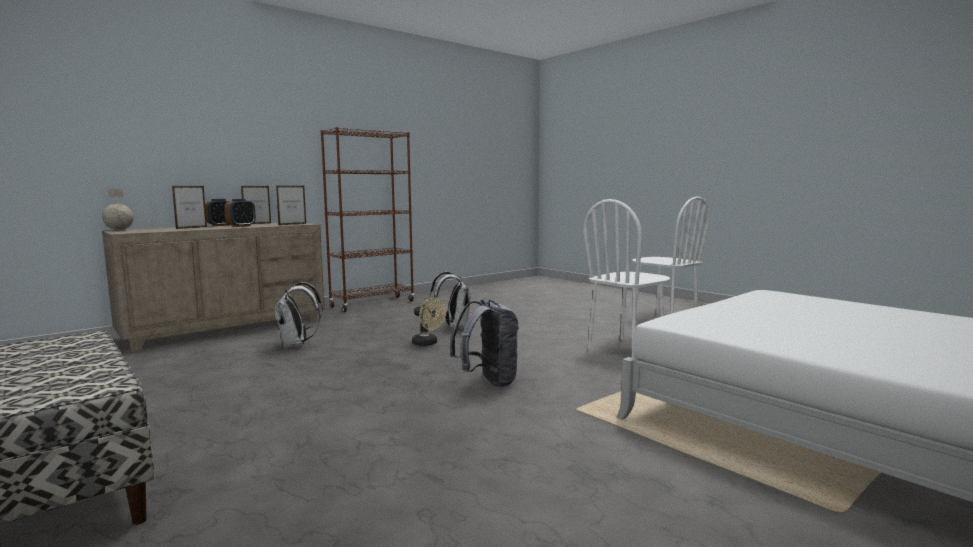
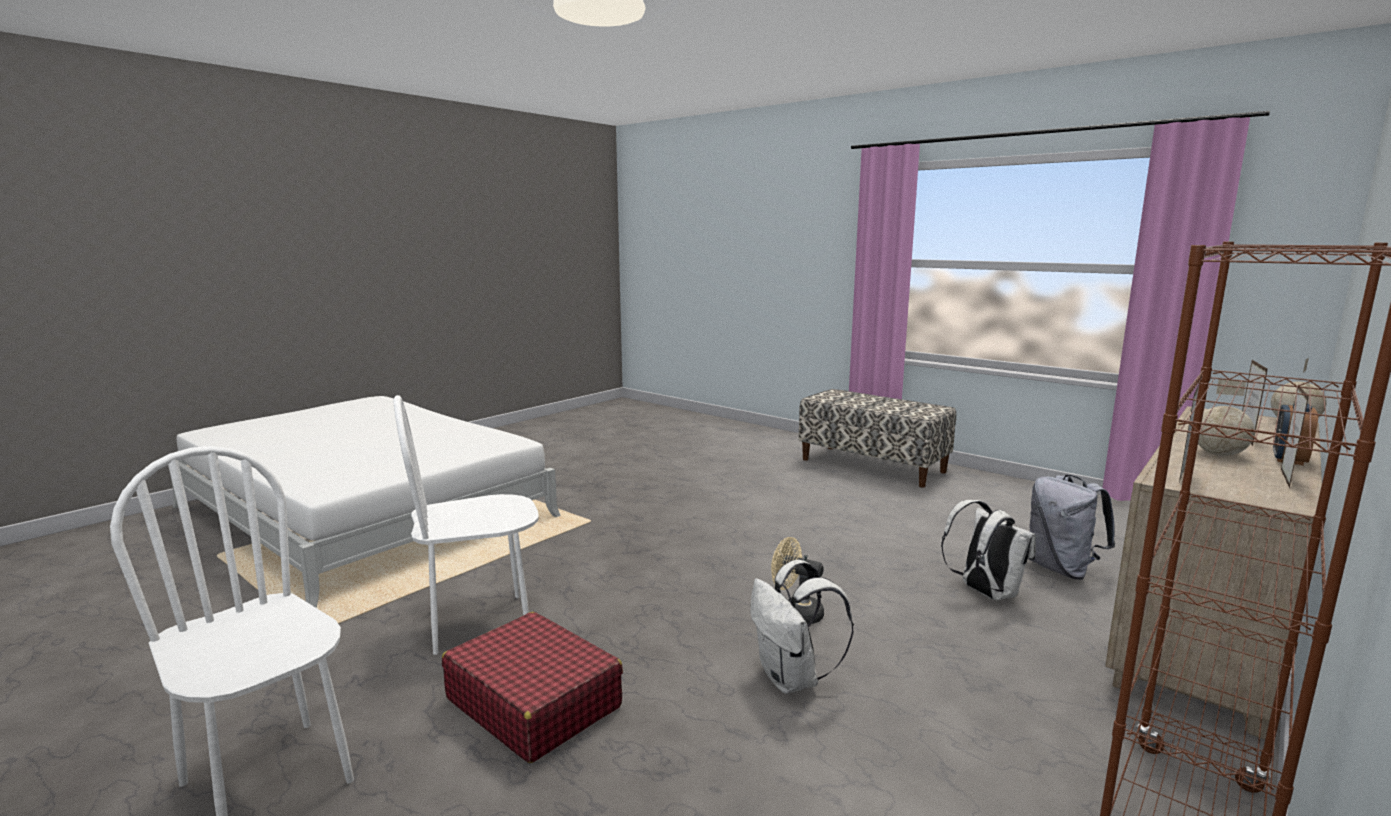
camera: 170 degrees right, 5 degrees up
alarm clock [224,199,256,227] -> globe [1198,379,1255,456]
grey backpack [450,298,519,387] -> grey backpack moved to [1028,474,1115,580]
white chair [583,199,670,358] -> white chair turned 150 degrees counterclockwise [394,395,539,655]
none -> red suitcase [442,612,623,763]

